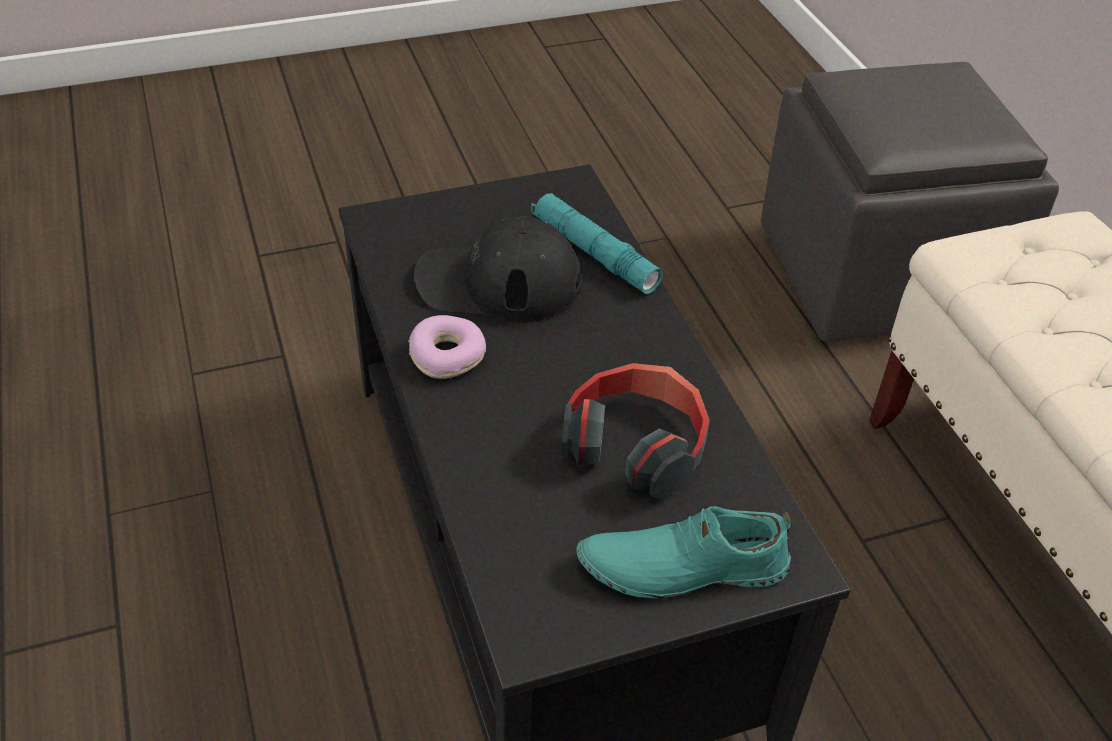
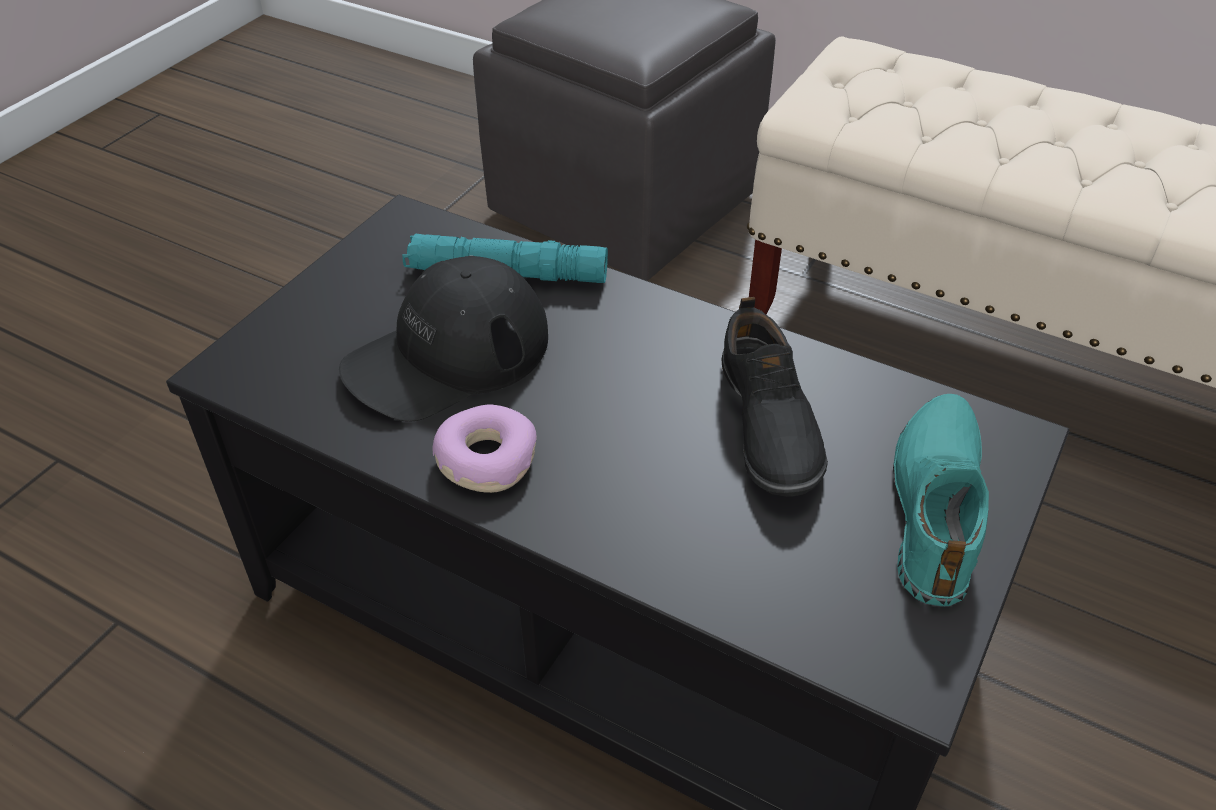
camera: 40 degrees left, 0 degrees up
headphones [561,363,710,499] -> black shoe [721,297,828,497]
turquoise shoe [577,506,792,599] -> turquoise shoe turned 150 degrees clockwise [893,394,989,606]

